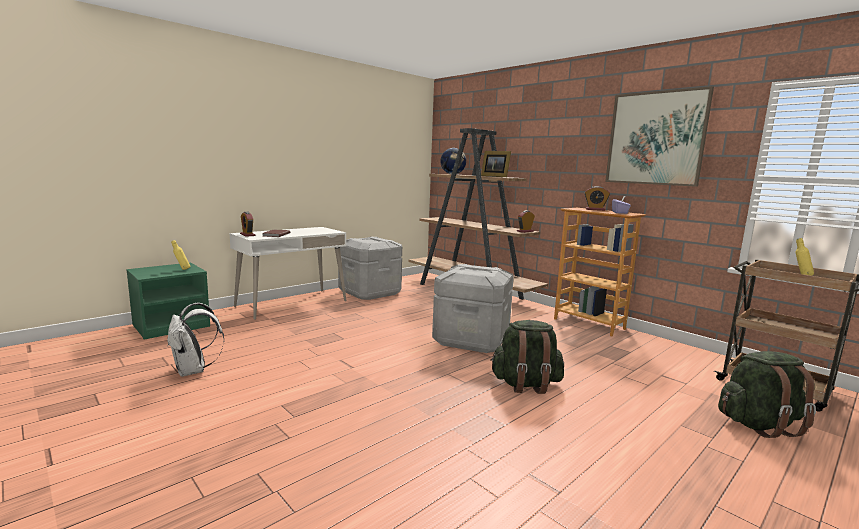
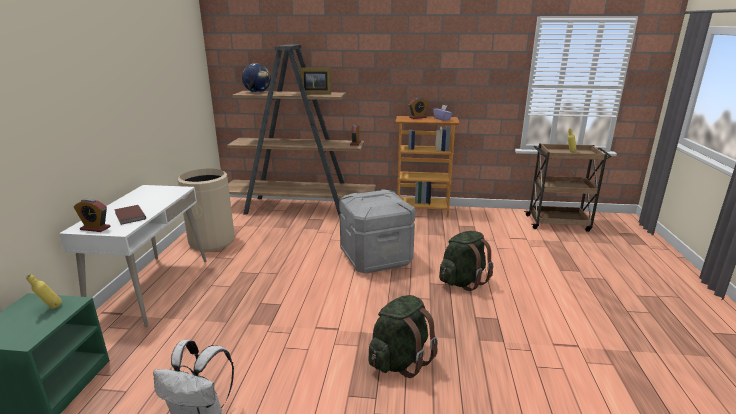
camera: 40 degrees left, 10 degrees up
grey storage box [338,237,402,300] -> beige trash can [177,169,235,251]
picture [605,86,714,187] -> none
green backpack [718,351,816,438] -> green backpack moved to [368,295,438,378]

